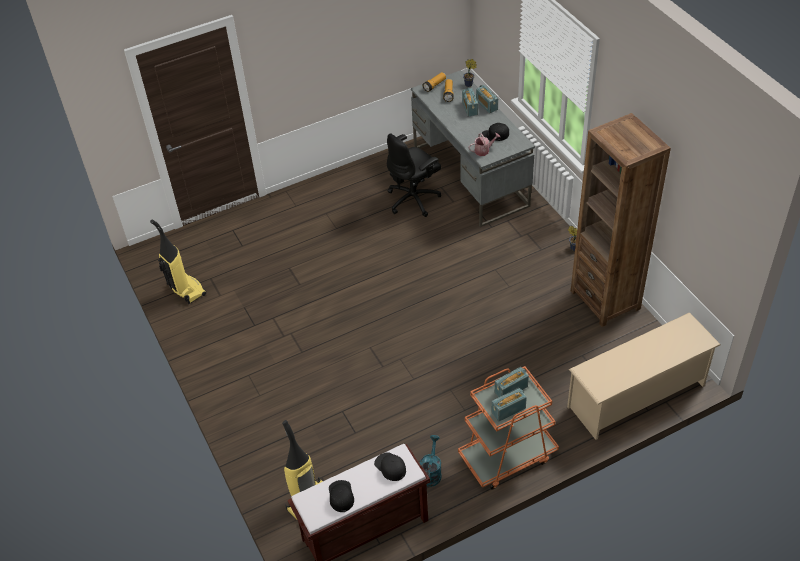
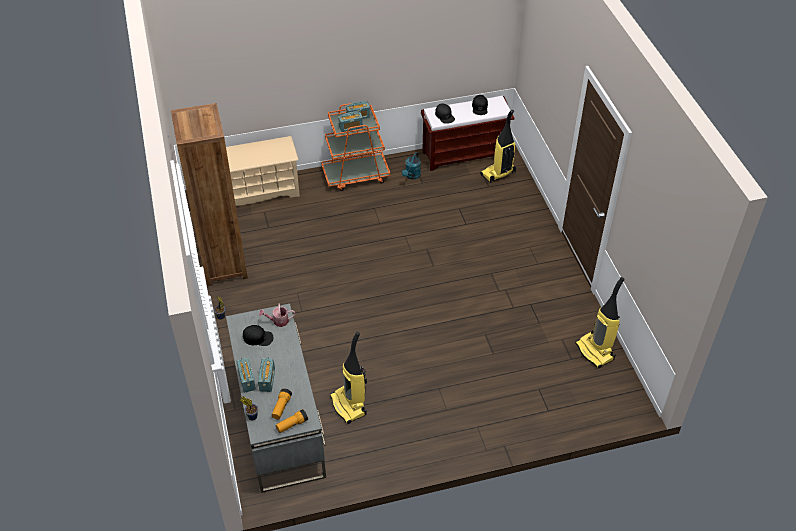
camera: 170 degrees left, 0 degrees up
black office chair [387,134,441,217] -> vacuum cleaner [330,332,367,424]

